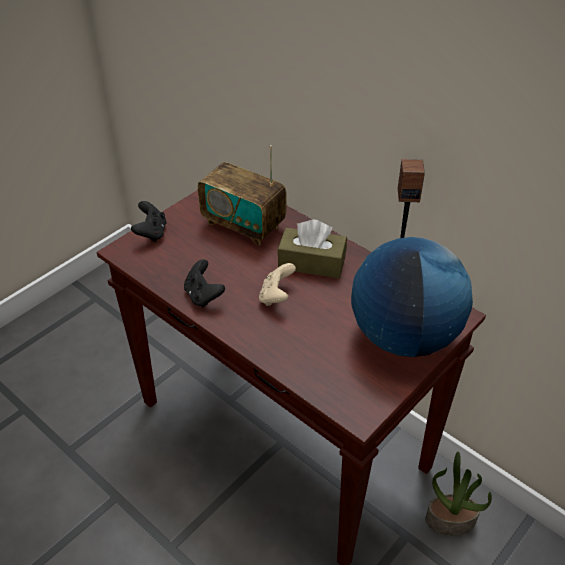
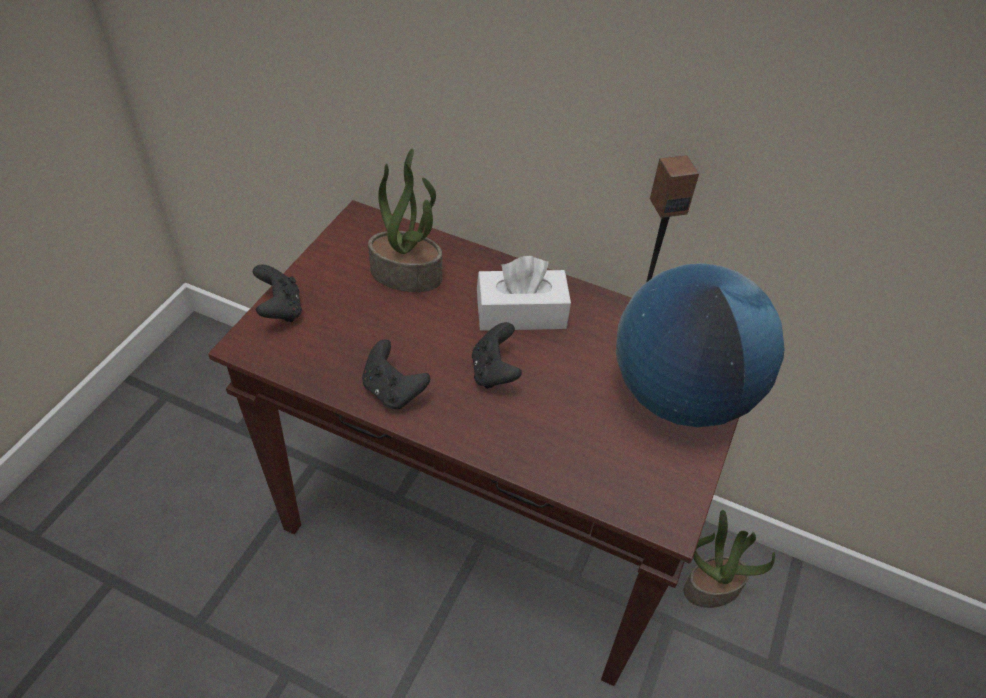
camera: 20 degrees left, 5 degrees up
radio [198,145,287,246] -> potted plant [368,149,442,292]
beige game controller [259,263,296,306] -> black game controller [472,322,522,389]
brown tissue box [278,219,347,278] -> white tissue box [477,256,571,331]

